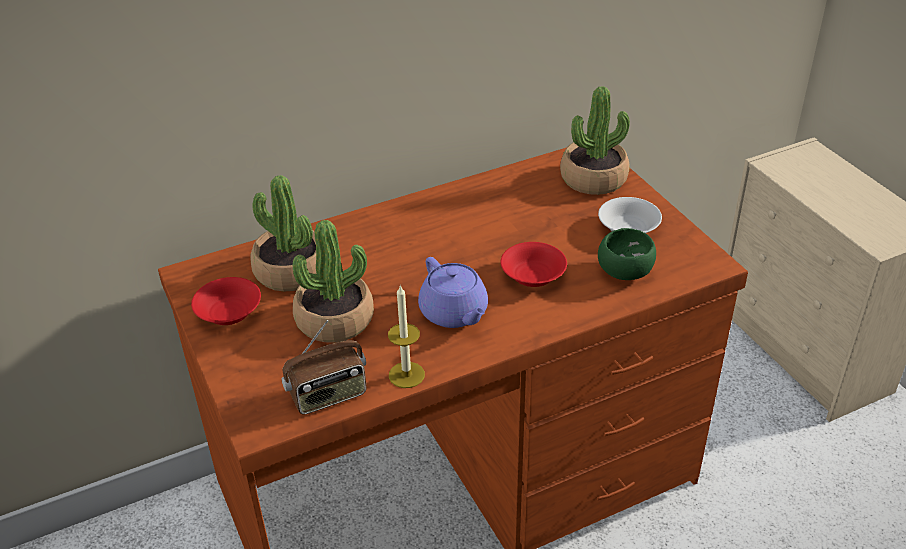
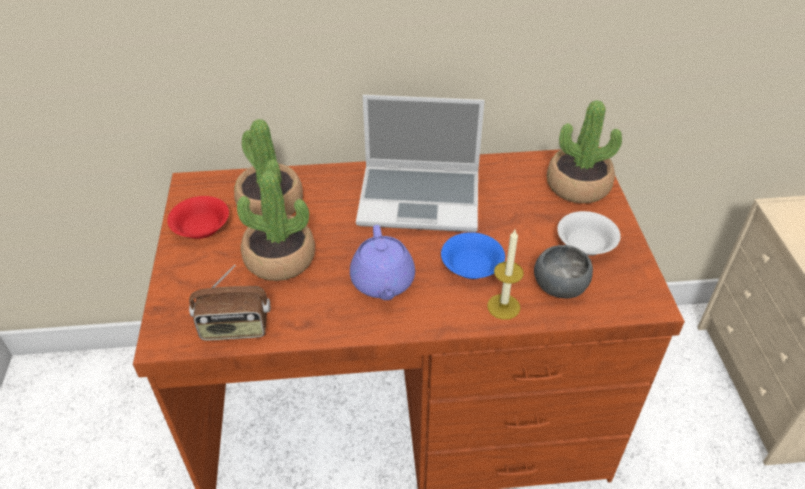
camera: 20 degrees right, 5 degrees up
candle [388,285,425,388] -> candle moved to [487,230,524,320]
red bowl [500,242,567,287] -> blue bowl [441,232,505,279]
green bowl [598,228,656,280] -> grey bowl [534,245,593,298]
none -> laptop [356,95,485,232]

